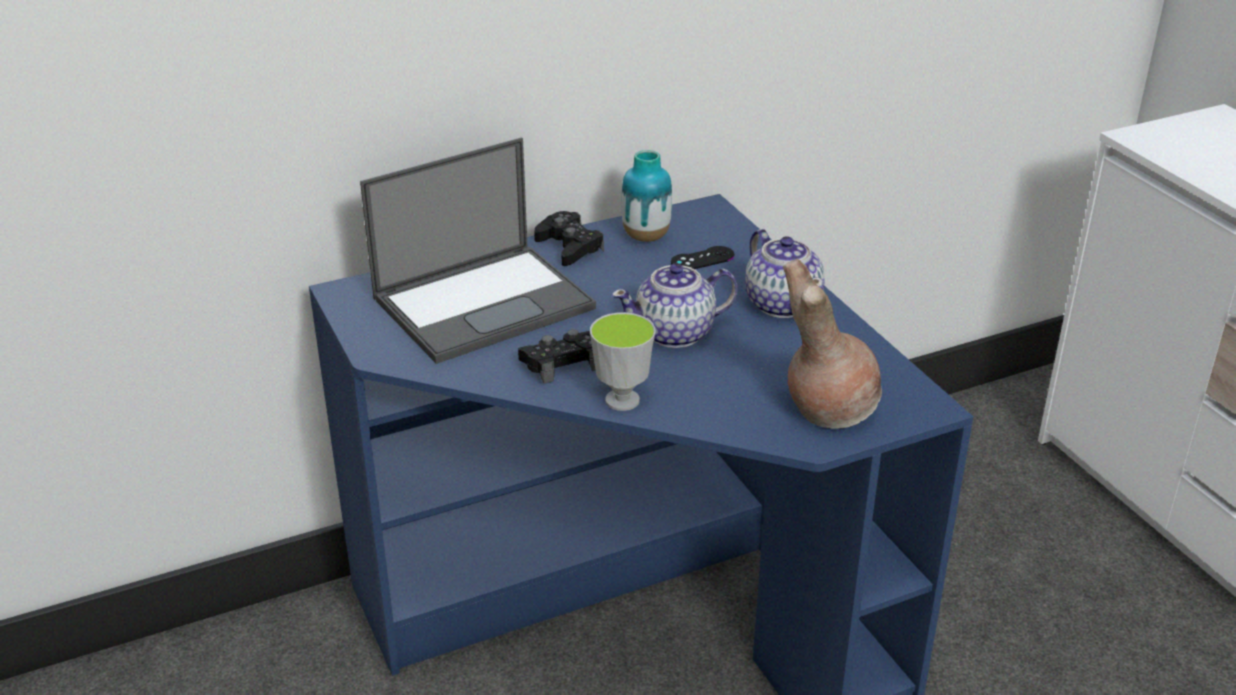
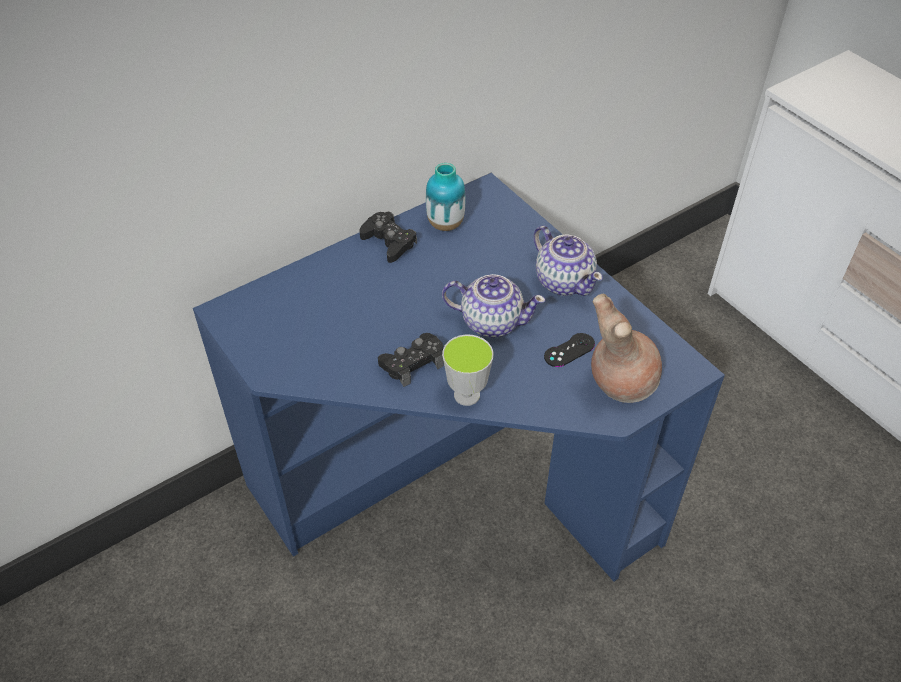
camera: 10 degrees left, 15 degrees up
laptop [360,138,596,364] -> none
teapot [612,263,738,348] -> teapot turned 135 degrees counterclockwise [442,274,546,338]
black game controller [671,246,734,269] -> black game controller moved to [544,333,595,367]

